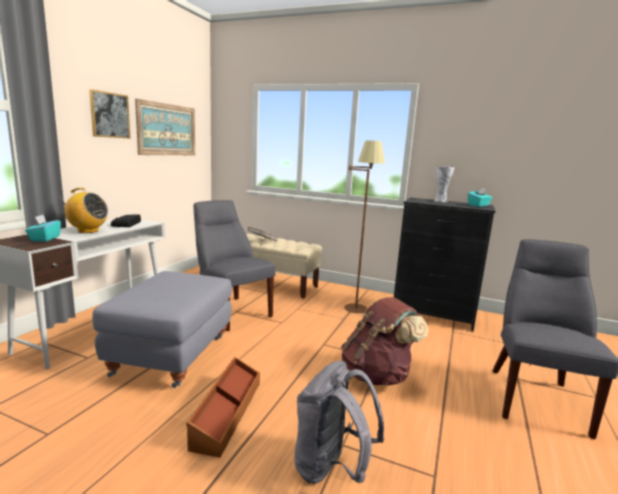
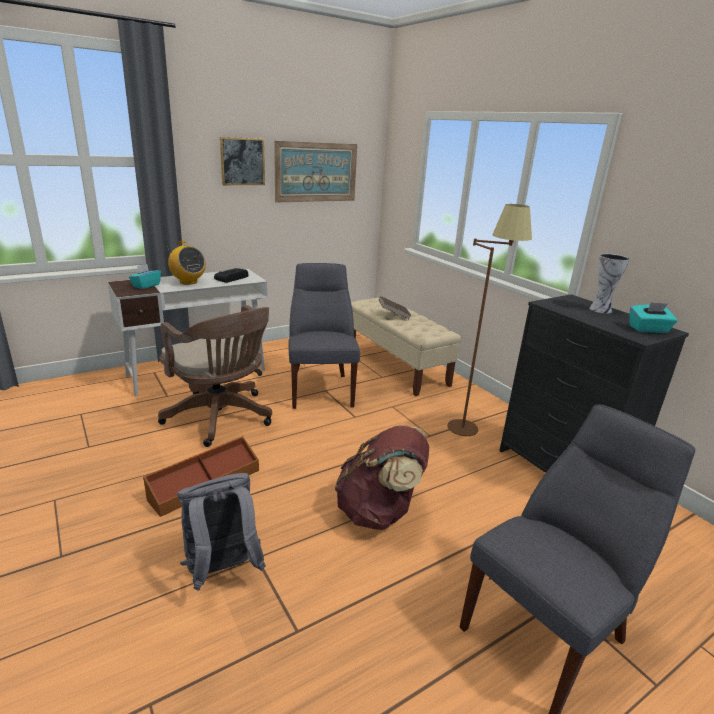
camera: 35 degrees right, 10 degrees up
grey ottoman [92,271,232,388] -> brown office chair [158,305,272,447]

